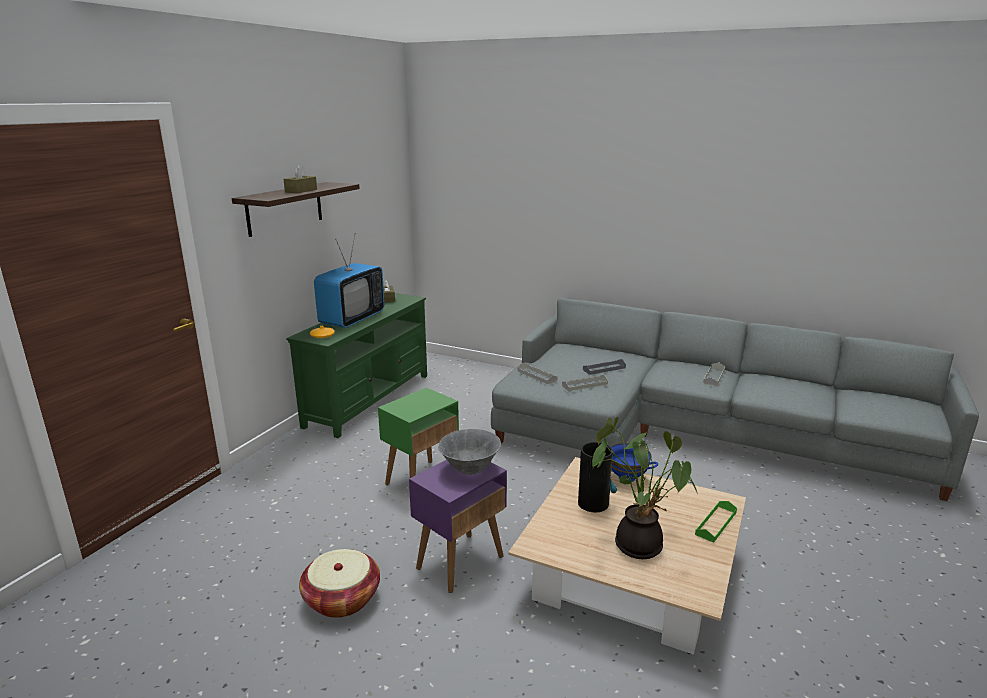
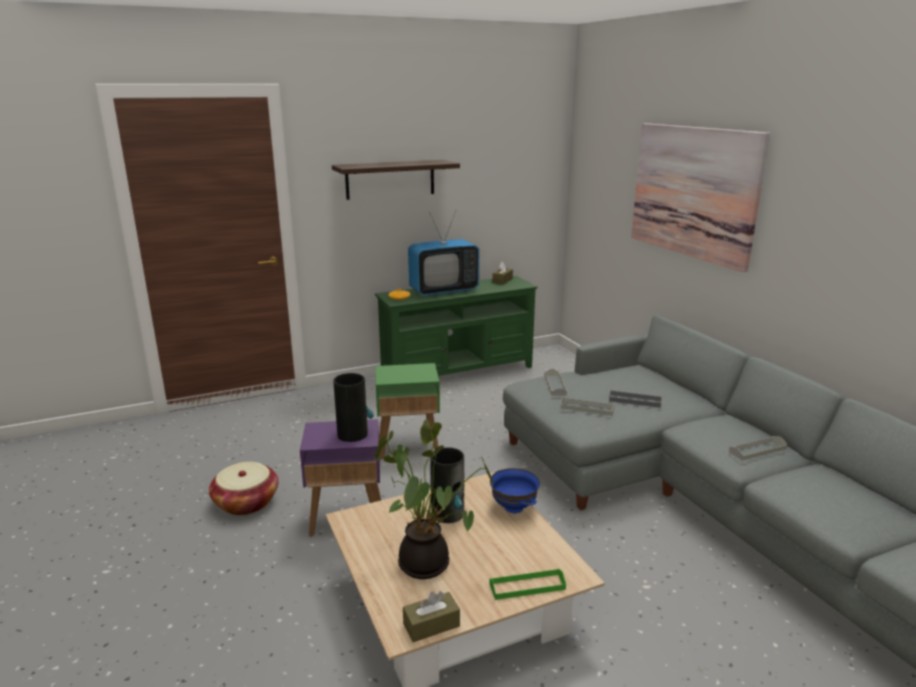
camera: 40 degrees right, 0 degrees up
brown tissue box [283,164,317,193] -> brown tissue box moved to [403,591,460,642]
grey bowl [438,429,501,475] -> vase [333,373,374,442]
none -> picture [631,123,770,272]

